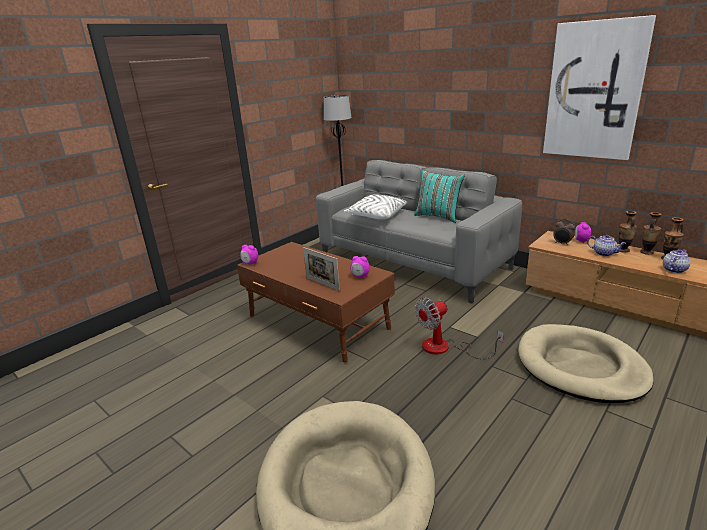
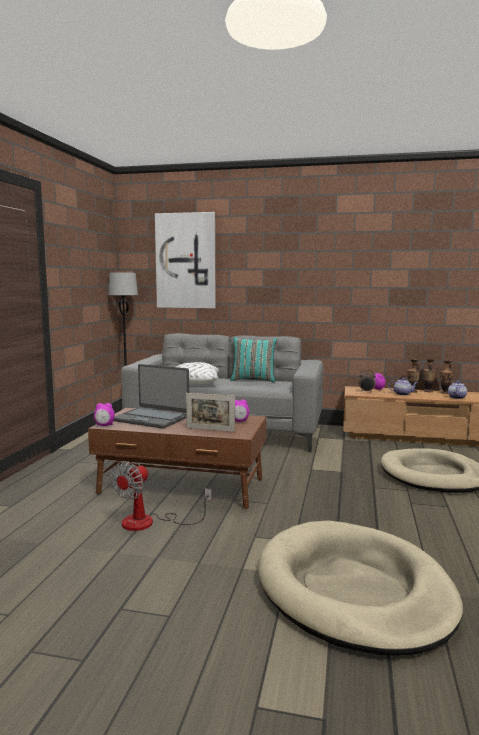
camera: 30 degrees left, 15 degrees down
fan [415,297,504,359] -> fan moved to [111,461,212,531]
picture [543,15,656,160] -> picture moved to [155,212,215,308]
none -> laptop [114,364,189,428]

